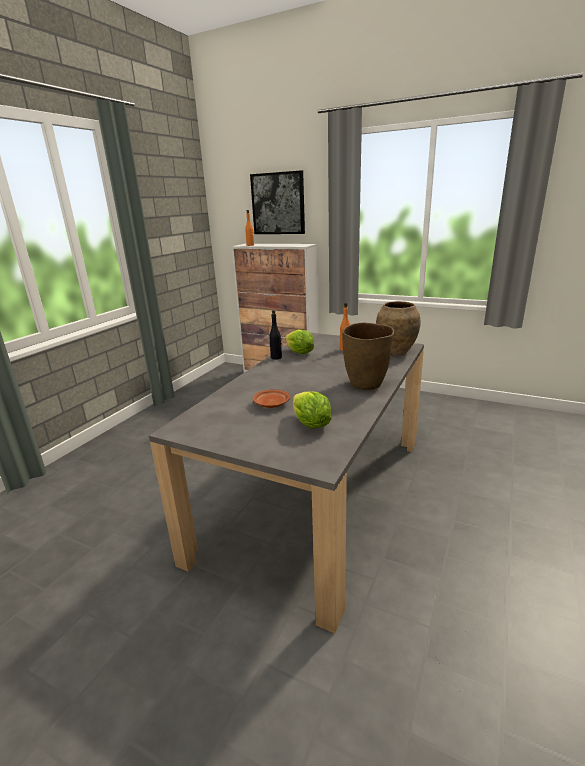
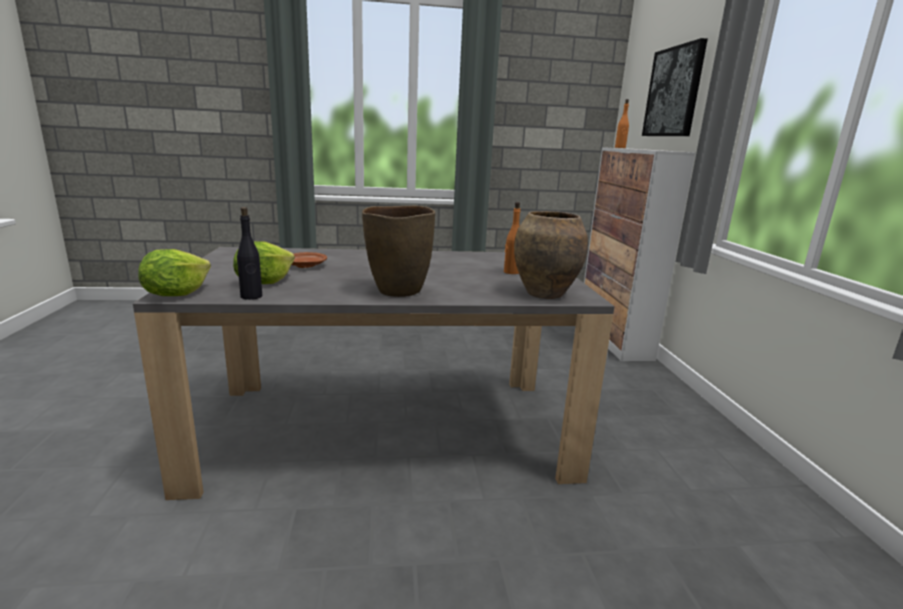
camera: 55 degrees right, 5 degrees down
black bottle [269,310,282,360] -> black bottle moved to [237,207,262,300]
lettuce [286,329,314,354] -> lettuce moved to [138,249,211,296]

